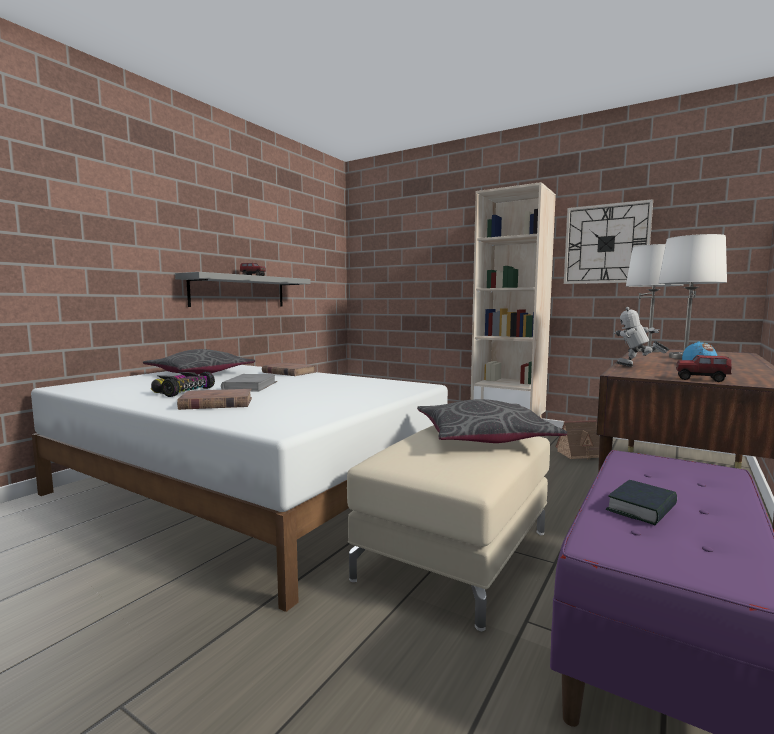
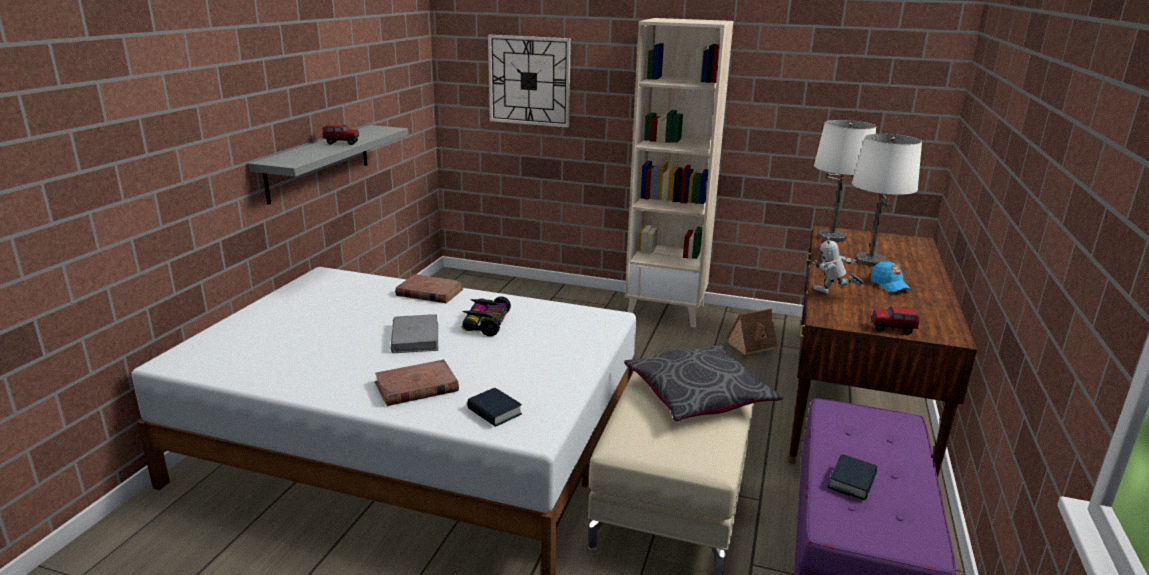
camera: 15 degrees left, 15 degrees up
grey pillow [143,349,255,374] -> none
toy car [151,372,215,397] -> toy car moved to [461,297,511,336]
wall clock [564,199,653,284] -> wall clock moved to [488,35,571,128]
none -> book [467,388,522,427]

